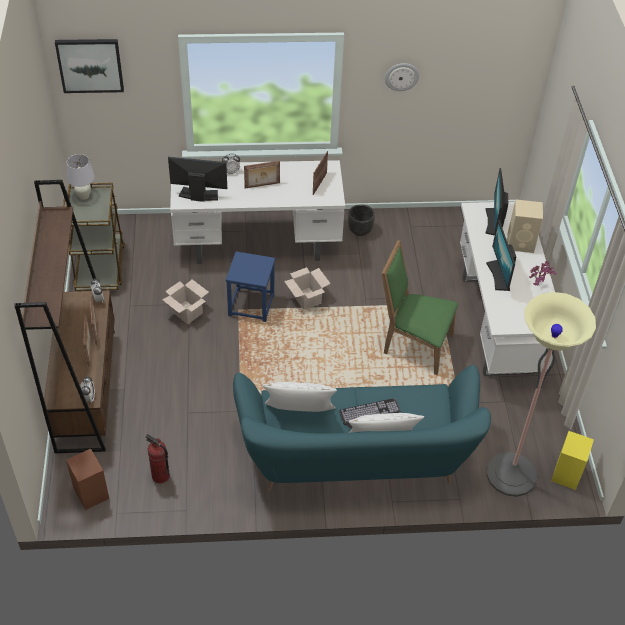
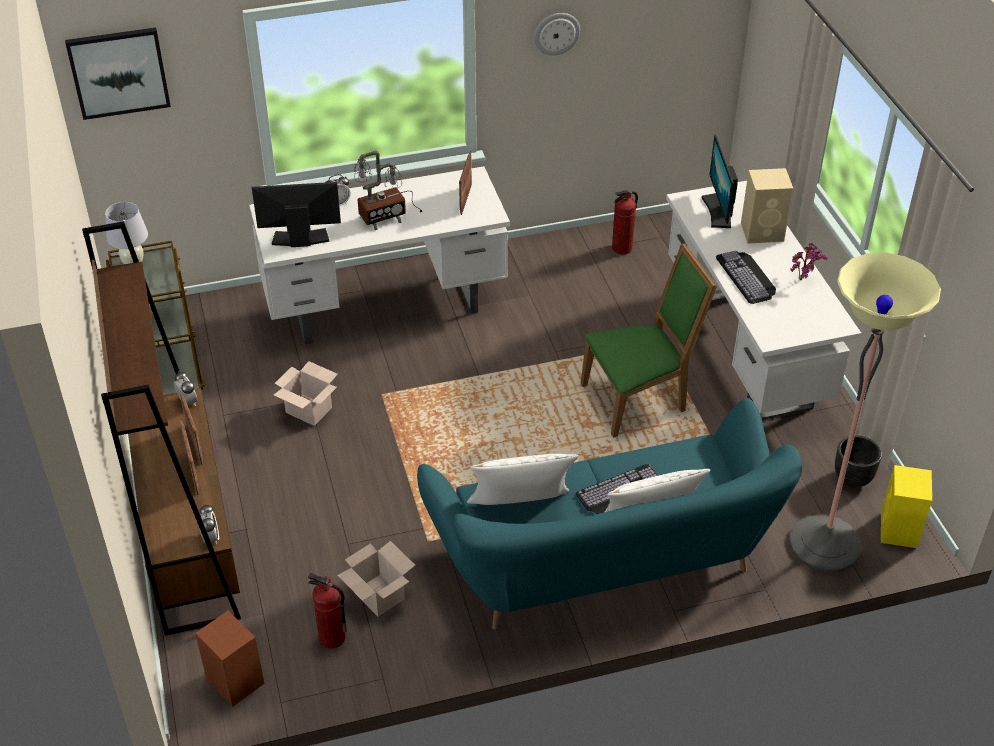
camera: 10 degrees left, 5 degrees down
blue stool [226,252,275,322] -> none
picture frame [244,161,280,188] -> table lamp [354,151,422,230]
cardboard box [284,267,331,310] -> cardboard box moved to [338,541,415,617]
black planter [348,204,375,236] -> black planter moved to [835,435,882,487]
green chair [382,240,458,375] -> green chair turned 150 degrees clockwise [581,243,717,438]
monitor [486,220,516,291] -> keyboard [716,251,776,304]
none -> fire extinguisher [612,190,638,255]

